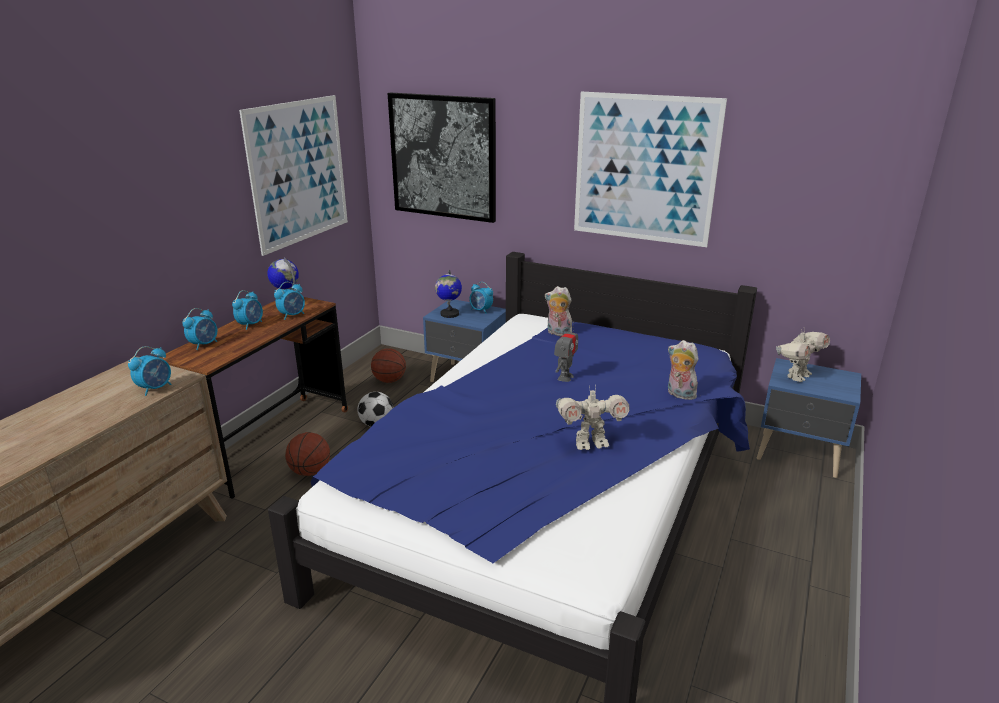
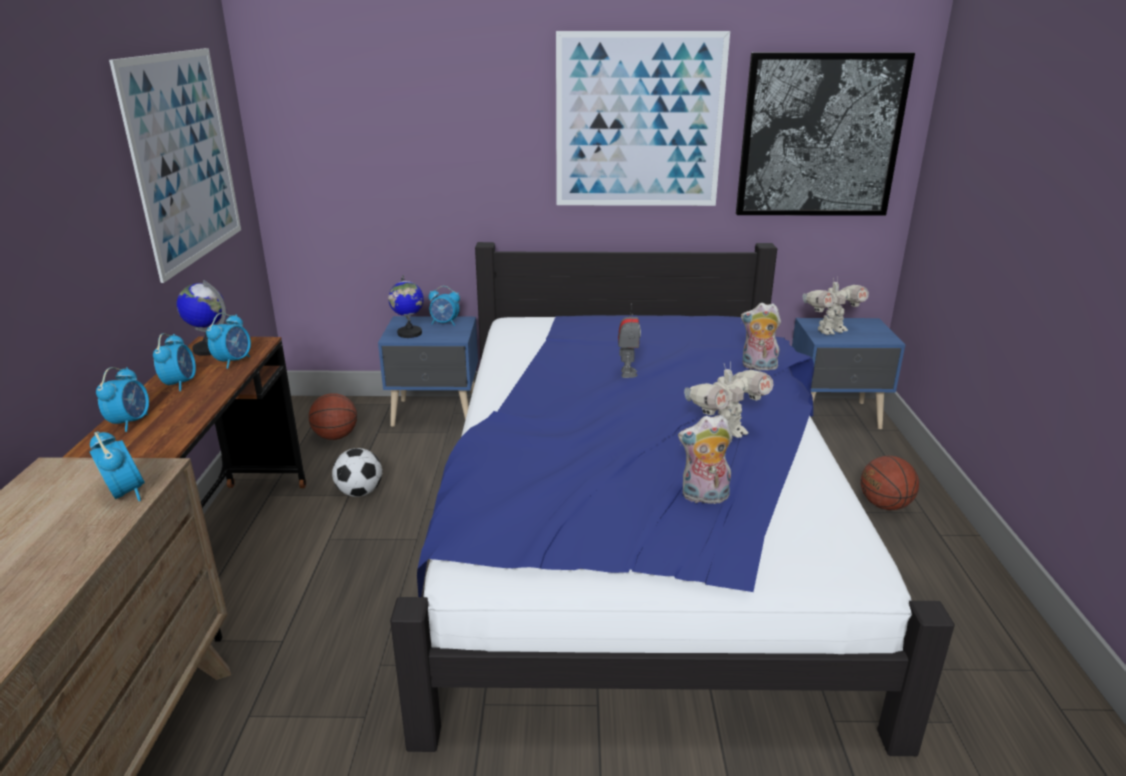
camera: 25 degrees left, 0 degrees up
alarm clock [128,346,171,396] -> alarm clock turned 45 degrees counterclockwise [90,431,145,501]
basketball [285,432,330,476] -> basketball moved to [861,456,919,510]
picture [388,93,496,223] -> picture moved to [736,52,915,216]
plush toy [545,286,572,336] -> plush toy moved to [678,415,733,504]
toy robot [776,329,830,382] -> toy robot turned 45 degrees clockwise [803,278,869,335]

